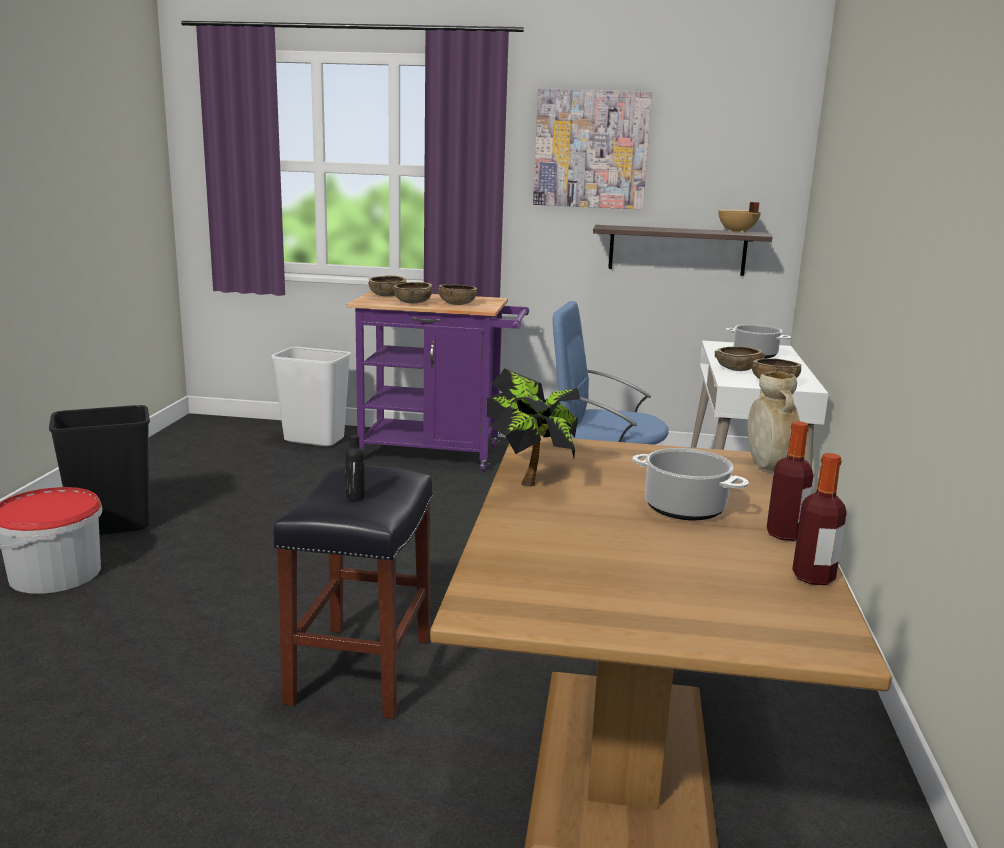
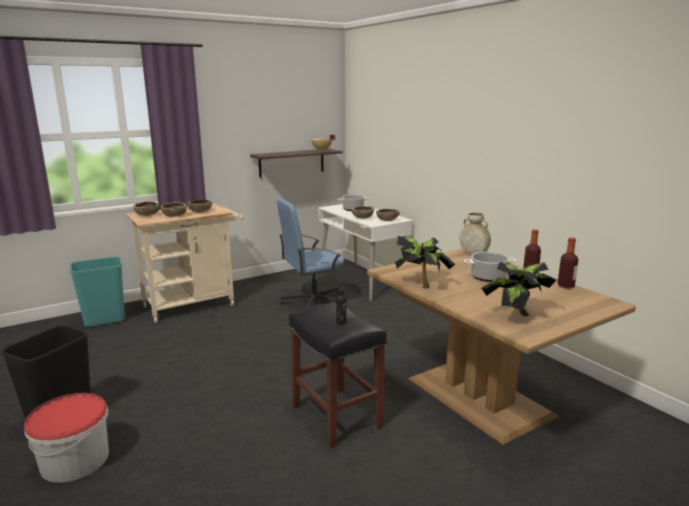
camera: 40 degrees left, 0 degrees up
white trash can [272,347,351,446] -> turquoise trash can [70,257,125,327]
purple cart [347,291,529,471] -> beige cart [126,203,244,323]
picture [533,88,652,209] -> none
none -> potted plant [481,262,559,316]

